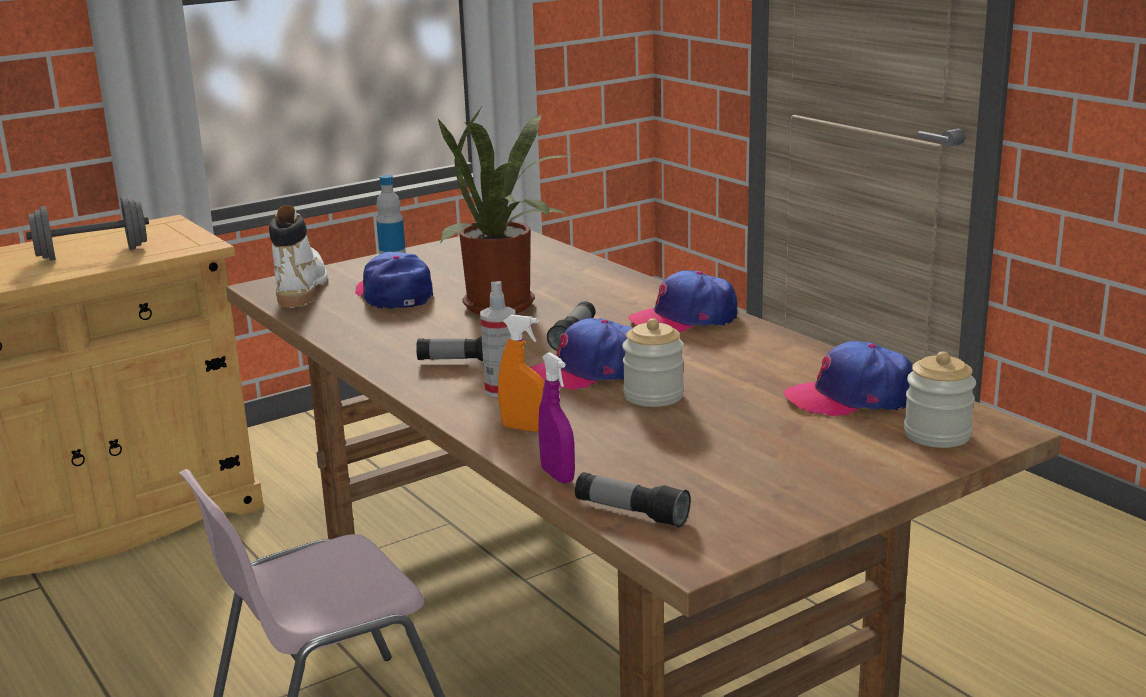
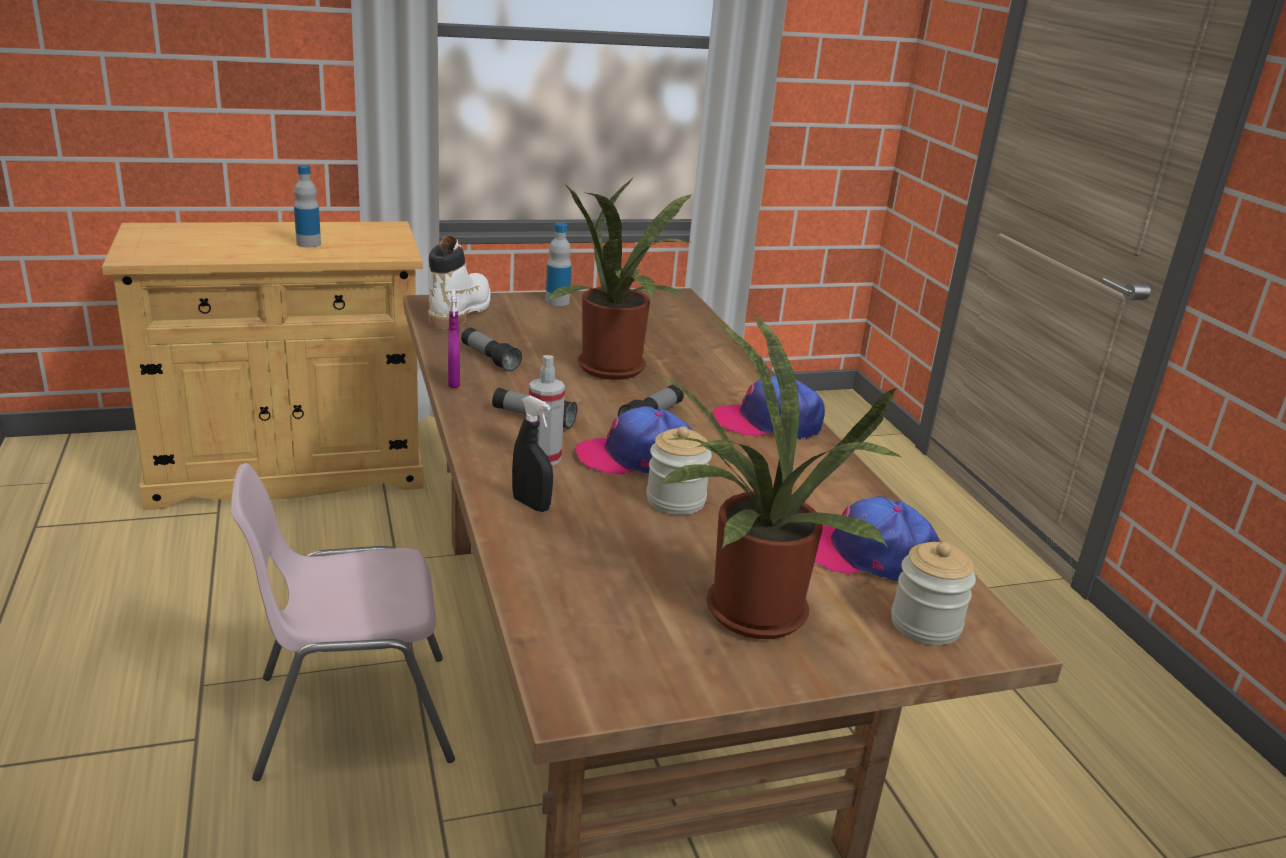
camera: 15 degrees right, 5 degrees up
grey dumbbell [26,196,149,261] -> bottle [294,165,321,247]
cap [355,252,433,309] -> none
orange spray bottle [498,315,545,432] -> black spray bottle [512,395,553,512]
purple spray bottle [538,352,575,484] -> purple spray bottle moved to [448,290,460,388]
flashlight [575,472,691,528] -> flashlight moved to [461,328,522,372]
none -> potted plant [649,312,902,639]

